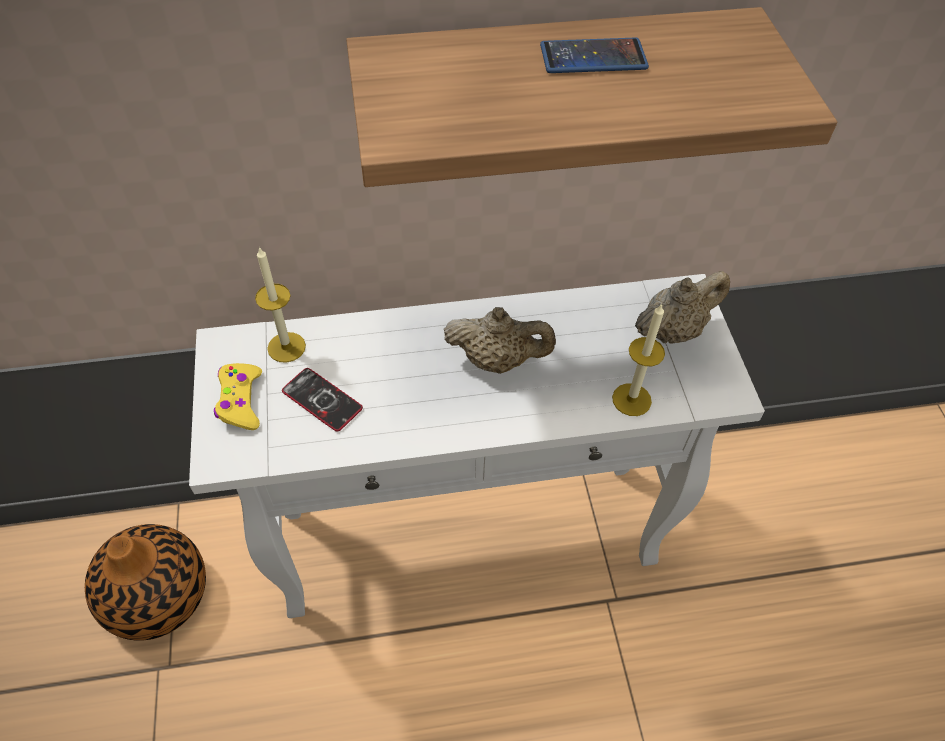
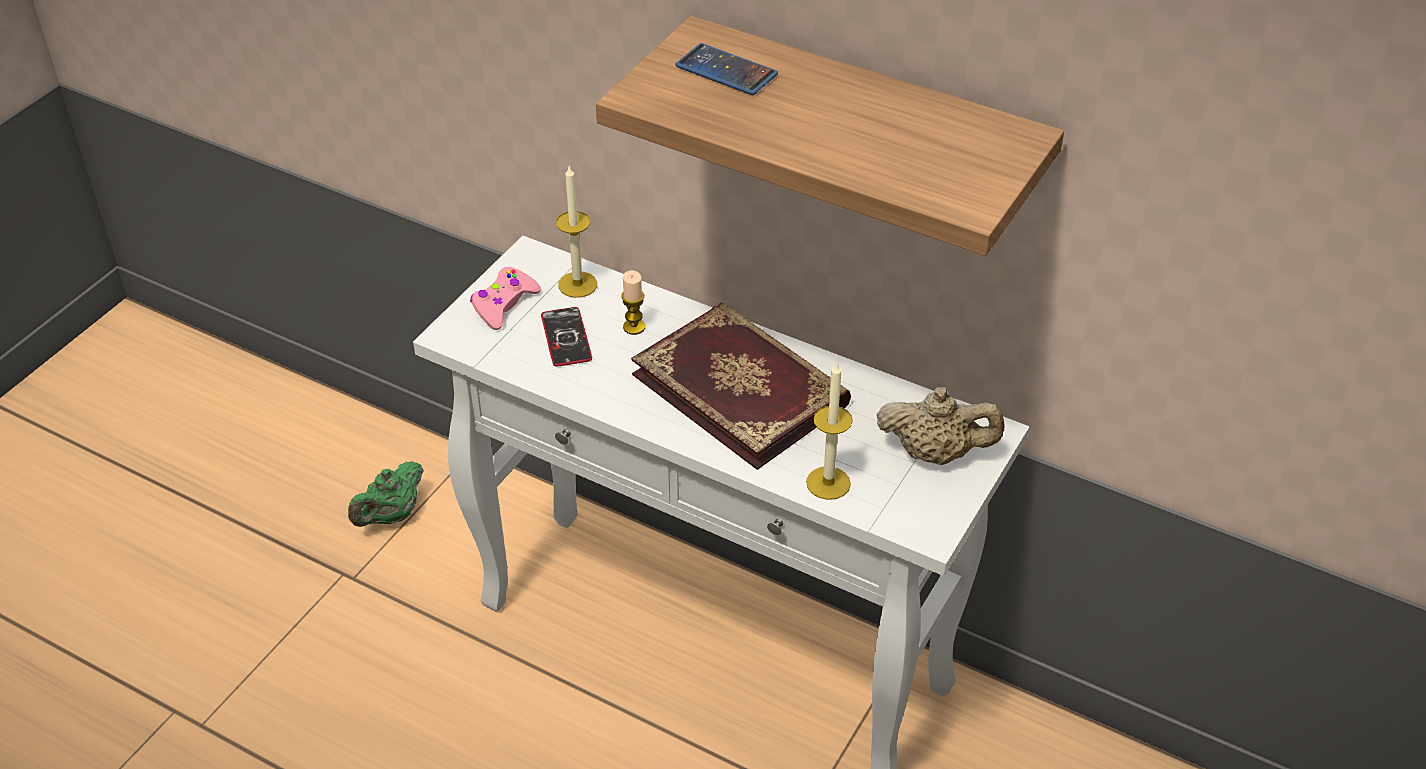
camera: 40 degrees right, 10 degrees down
vase [85,524,206,641] -> green teapot [348,461,424,527]
yellow game controller [214,363,262,430] -> pink game controller [470,267,541,330]
beige teapot [444,307,556,374] -> book [631,302,851,470]
phone [540,37,649,73] -> phone moved to [675,43,778,95]
none -> candle [621,270,645,335]

